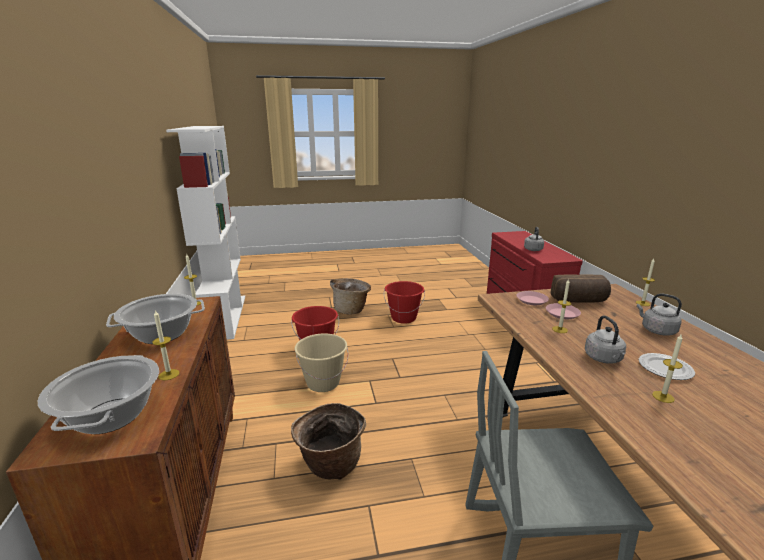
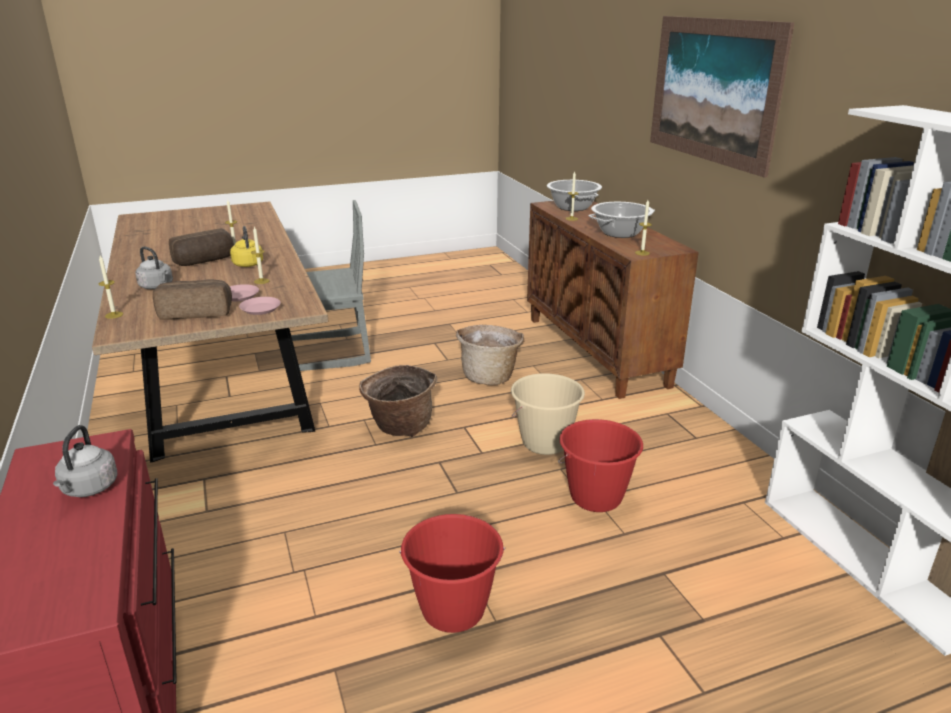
camera: 170 degrees right, 5 degrees up
basket [330,278,371,315] -> basket moved to [359,365,437,437]
grey kettle [585,315,626,364] -> yellow kettle [230,226,263,267]
plate [638,353,695,380] -> bread [169,228,234,266]
none -> picture [650,16,795,178]

